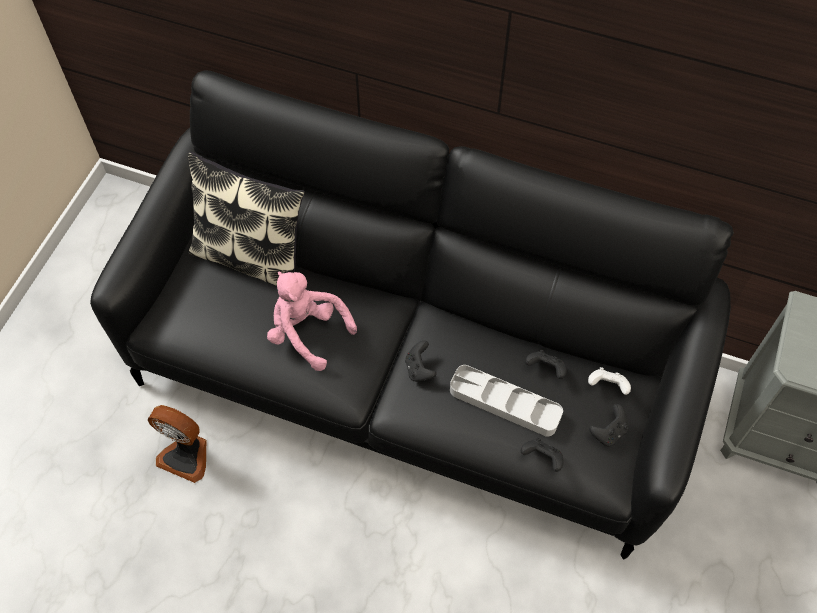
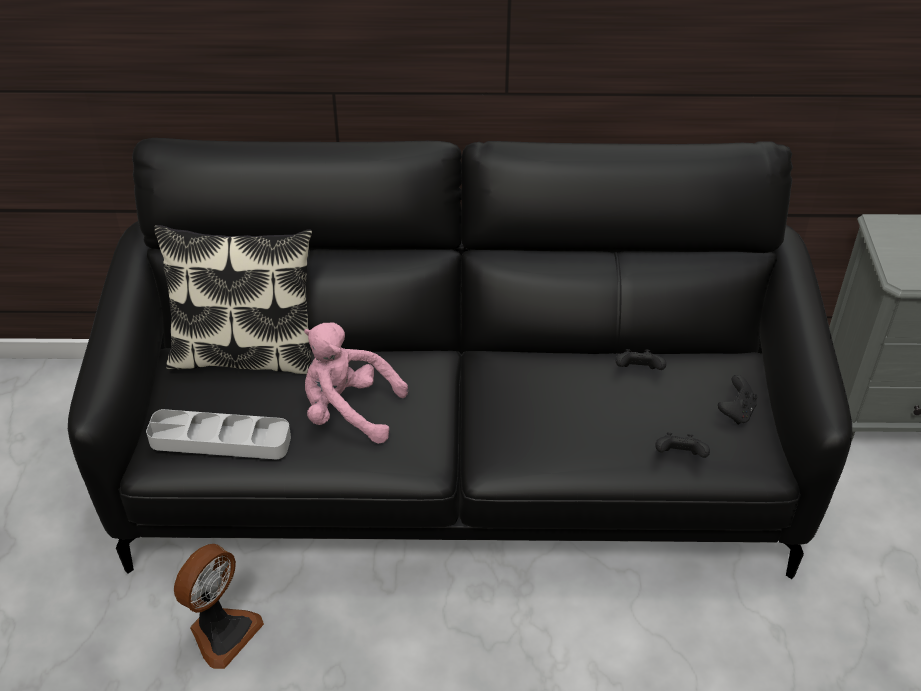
camera: 20 degrees left, 15 degrees down
fan [148,405,207,483] -> fan turned 60 degrees counterclockwise [174,544,264,669]
black game controller [405,341,437,382] -> none
grey tray [450,365,563,437] -> grey tray moved to [146,409,291,460]
white game controller [588,367,631,395] -> none

